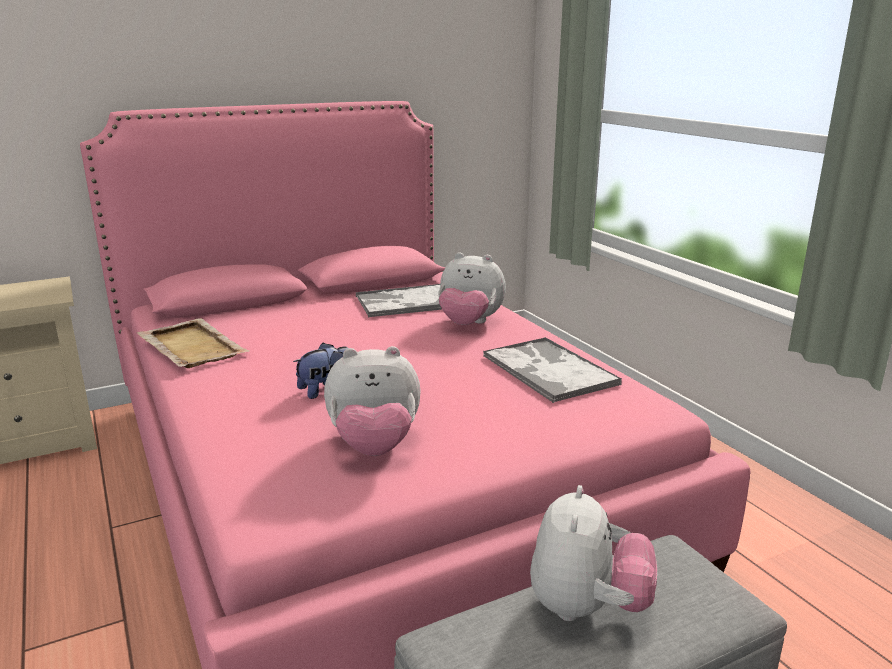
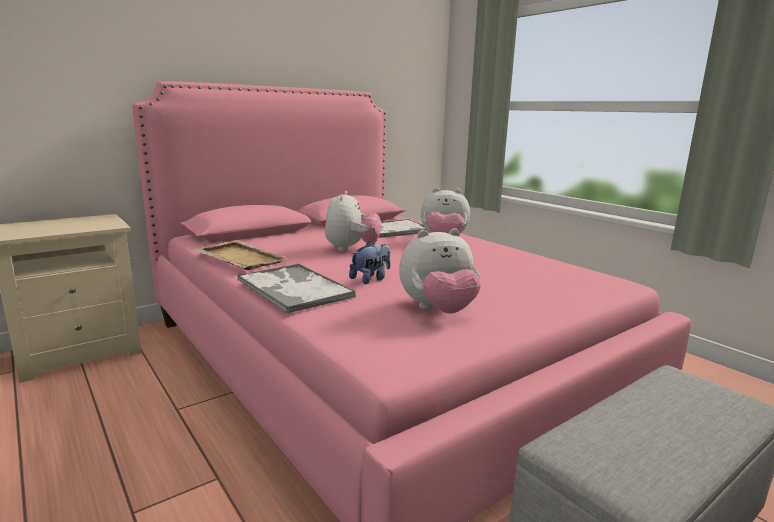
camera: 10 degrees left, 5 degrees down
tray [483,337,622,403] -> tray moved to [237,264,356,314]
plush toy [530,485,657,621] -> plush toy moved to [325,191,381,251]

